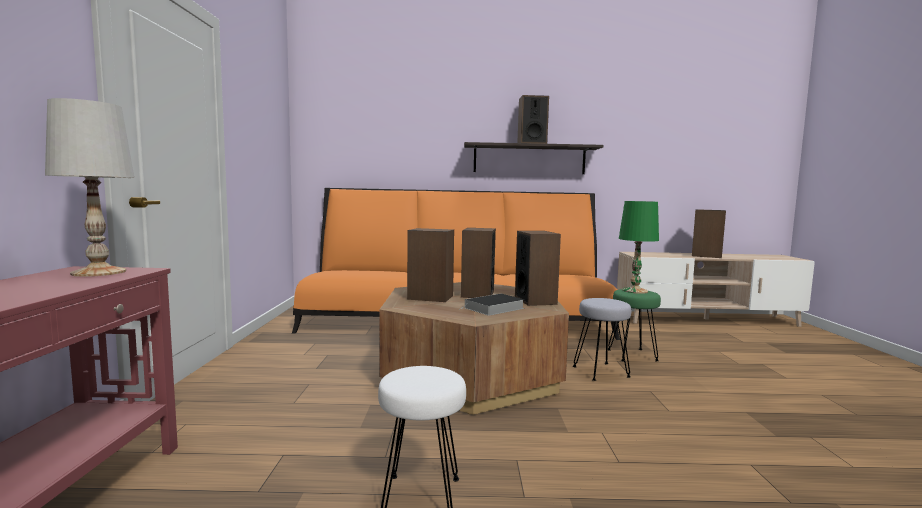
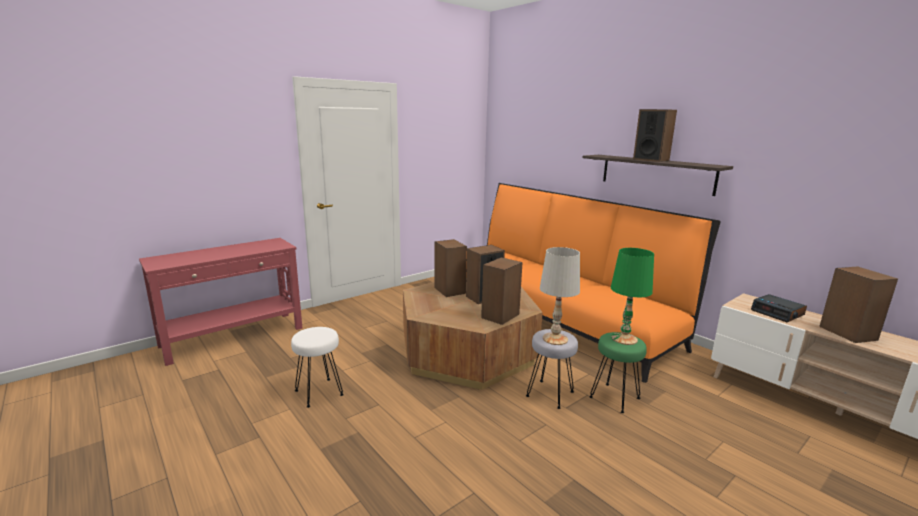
camera: 50 degrees right, 10 degrees up
white table lamp [45,98,134,277] -> white table lamp moved to [540,247,580,345]
book [460,294,525,316] -> none
none -> alarm clock [751,294,807,322]

